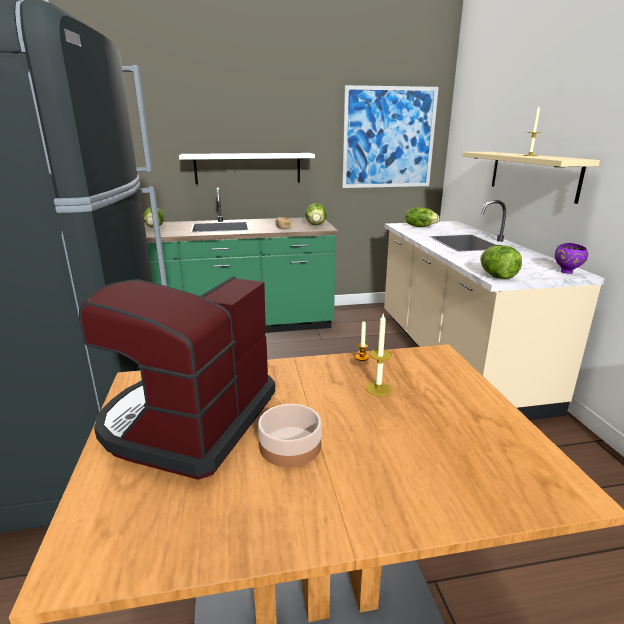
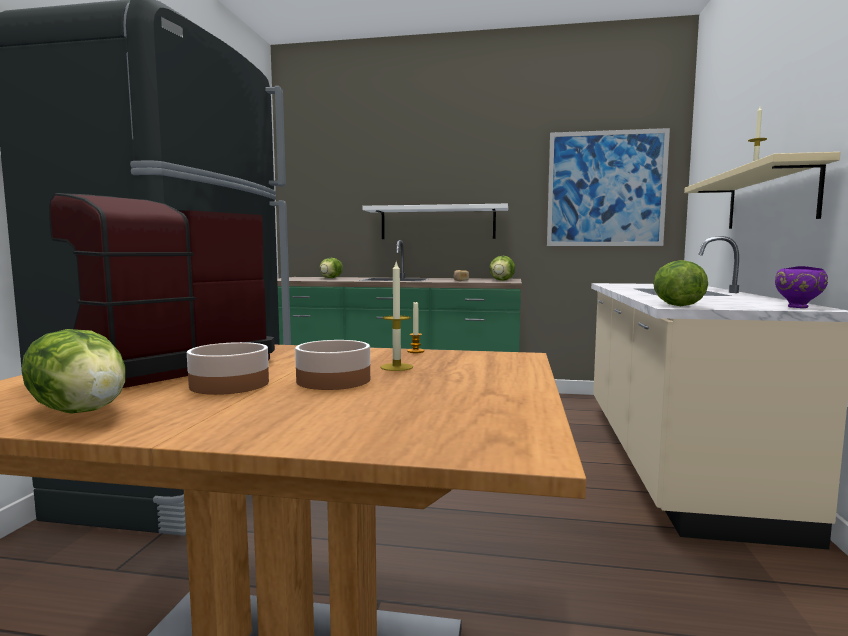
camera: 20 degrees right, 15 degrees down
lettuce [406,207,440,227] -> lettuce moved to [21,329,125,414]
none -> bowl [295,340,370,390]

